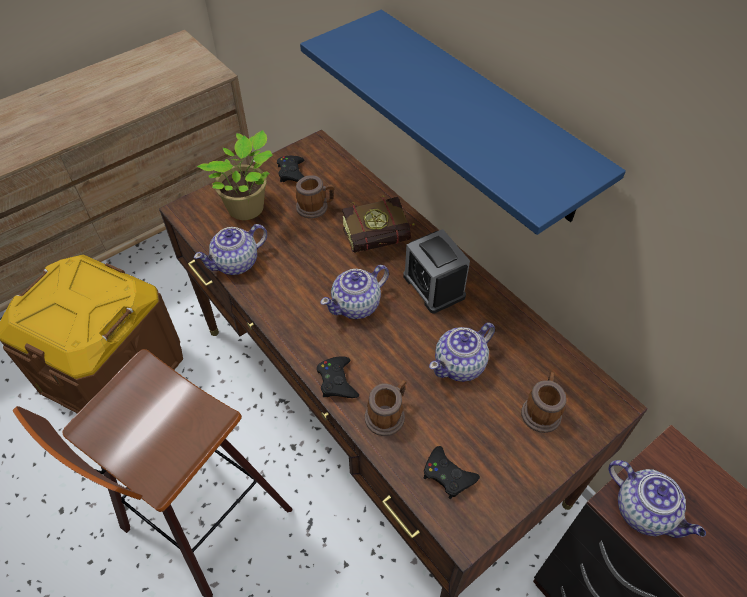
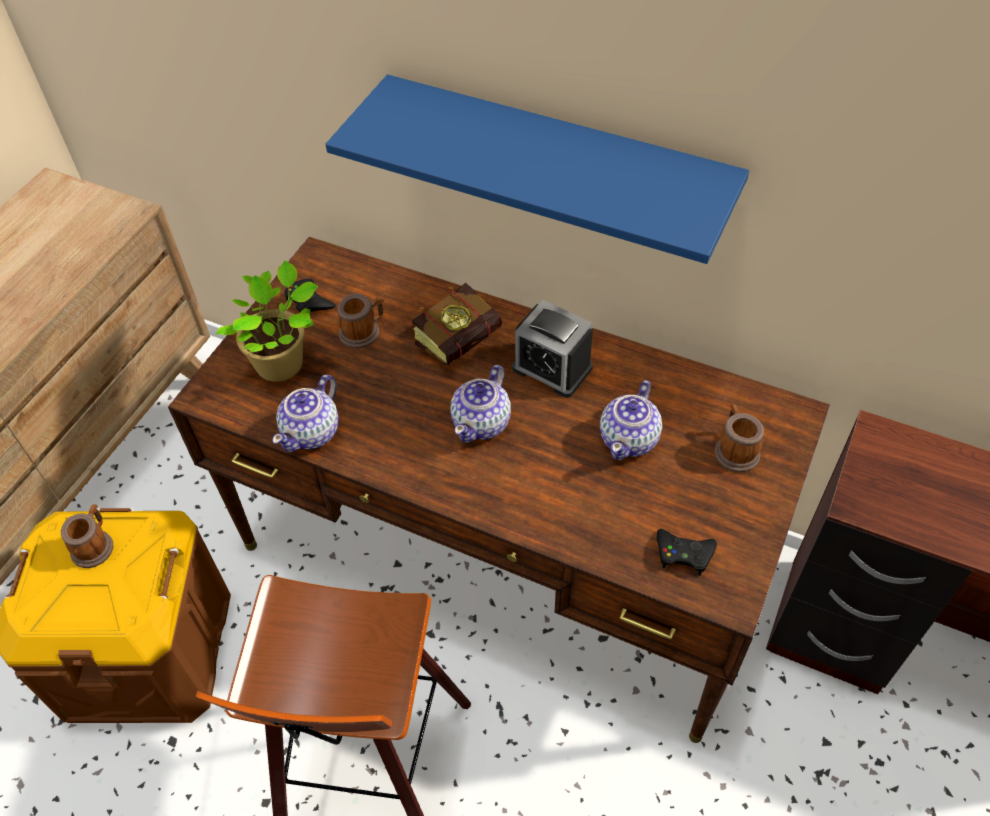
camera: 25 degrees left, 0 degrees up
black game controller [317,356,359,398] -> none
mug [365,380,407,436] -> mug moved to [61,504,113,568]
teapot [609,460,706,538] -> none

